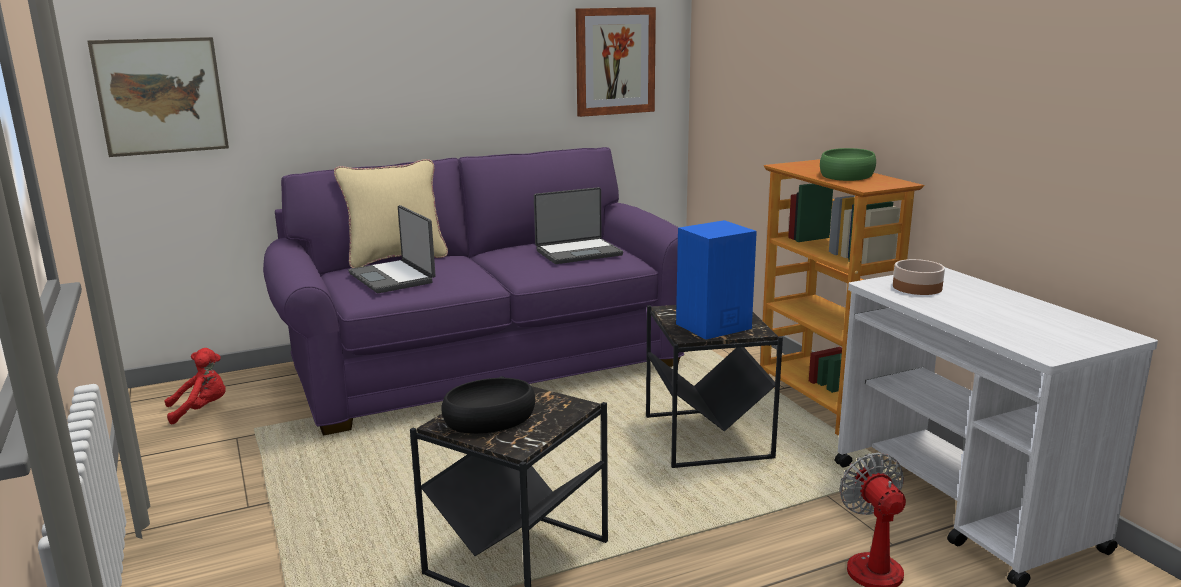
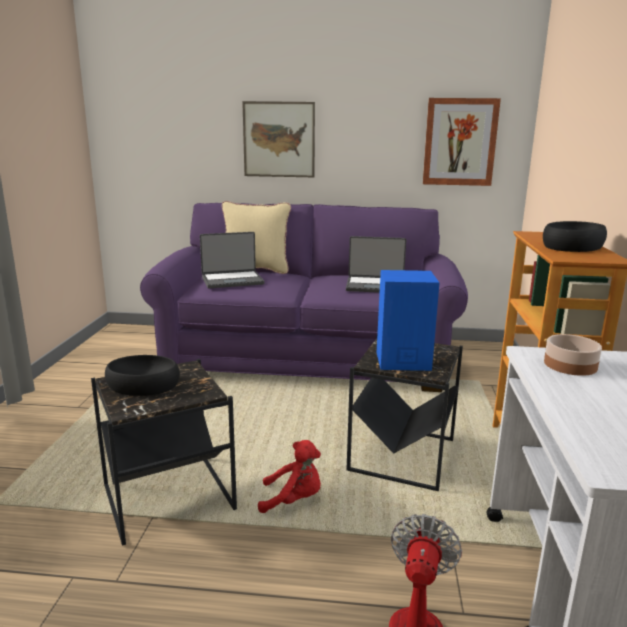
camera: 30 degrees right, 0 degrees up
picture [87,37,229,157] -> picture moved to [242,101,315,177]
red plush toy [164,348,226,424] -> red plush toy moved to [258,440,321,513]
laptop [348,205,436,293] -> laptop turned 105 degrees counterclockwise [200,232,265,288]
green bowl [820,148,876,181] -> black bowl [543,221,607,252]

